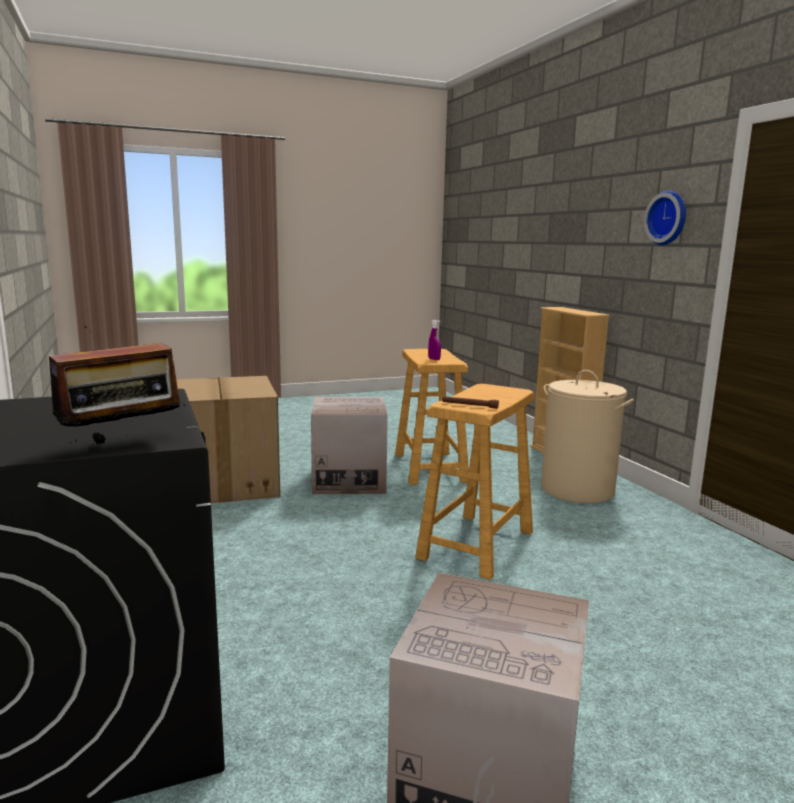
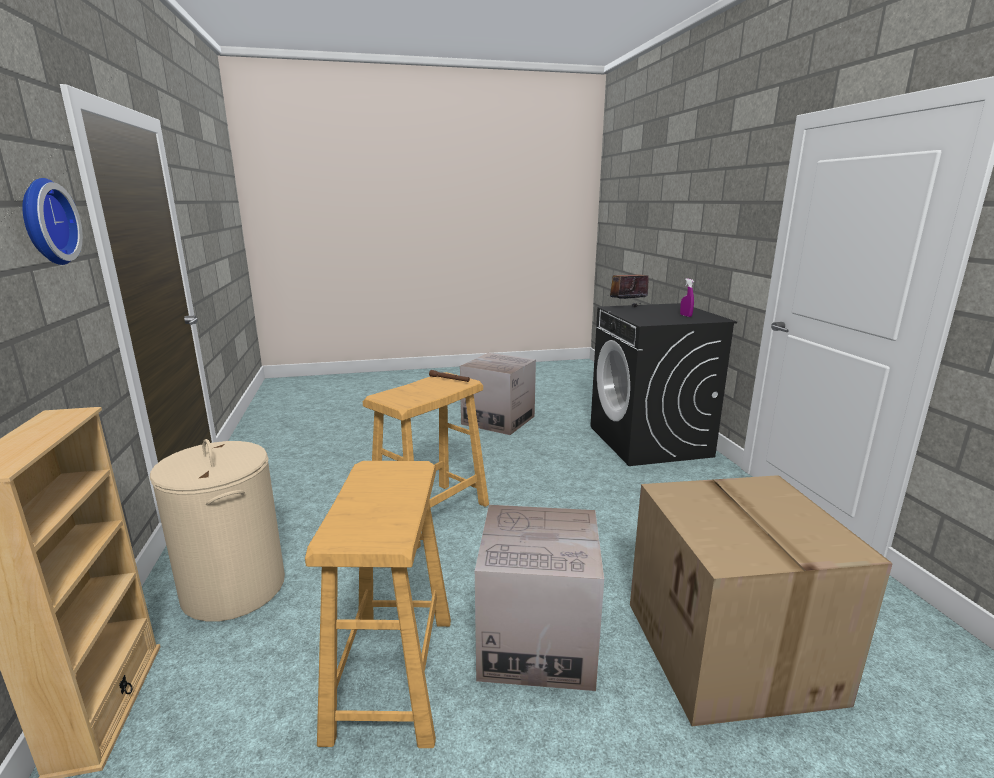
camera: 170 degrees left, 5 degrees up
purple spray bottle [428,320,441,360] -> purple spray bottle moved to [680,278,694,317]

